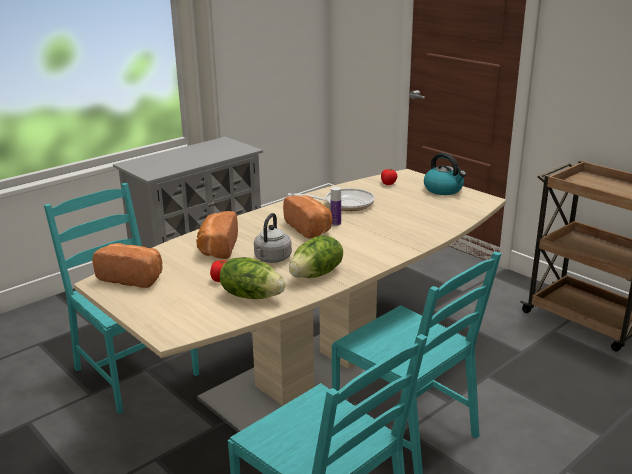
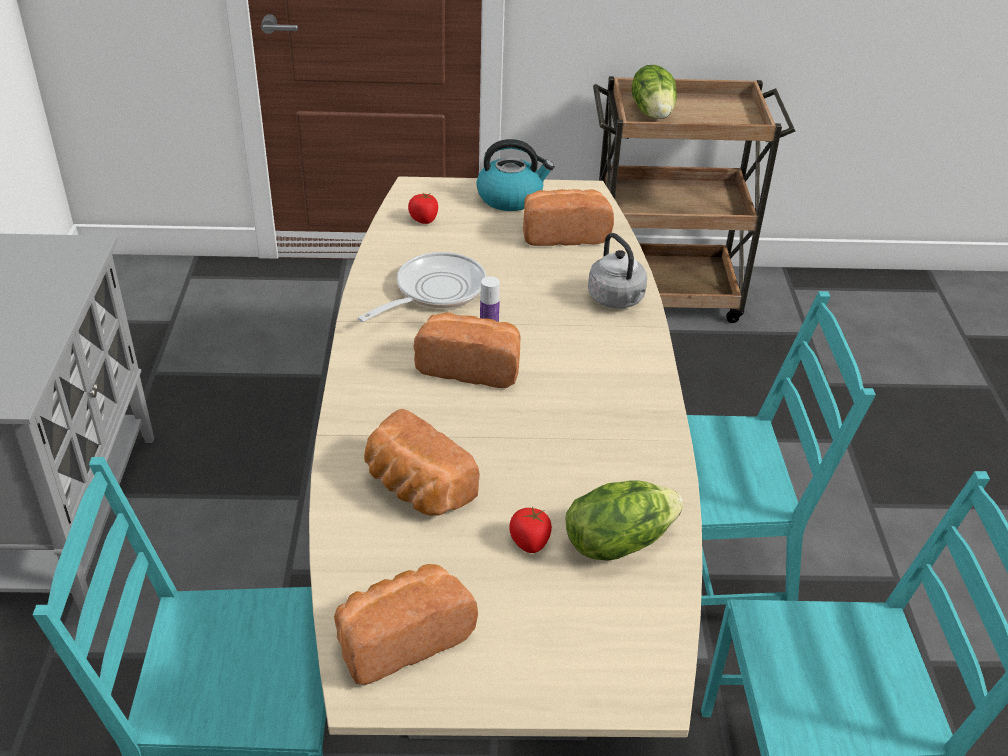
camera: 50 degrees left, 15 degrees up
grey kettle [254,213,292,263] -> grey kettle moved to [588,233,647,309]
lettuce [289,236,343,278] -> lettuce moved to [632,65,677,119]
none -> bread [523,189,614,246]

